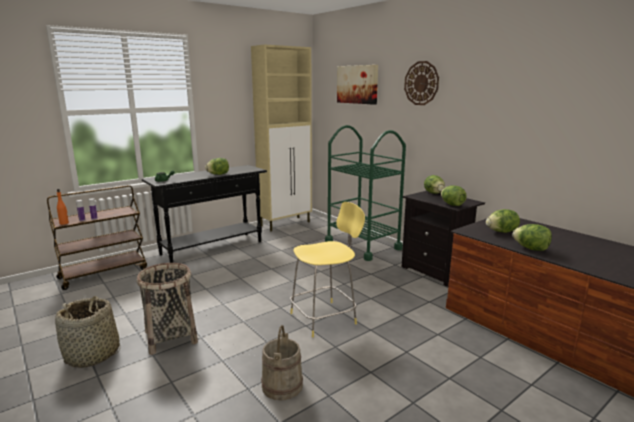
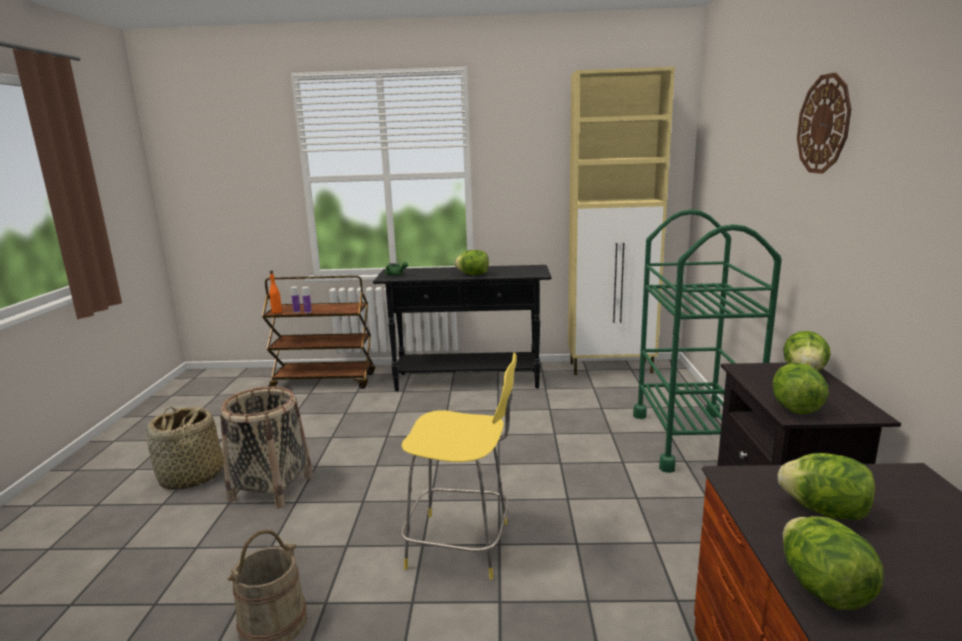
camera: 40 degrees right, 0 degrees up
picture [337,65,378,105] -> none

